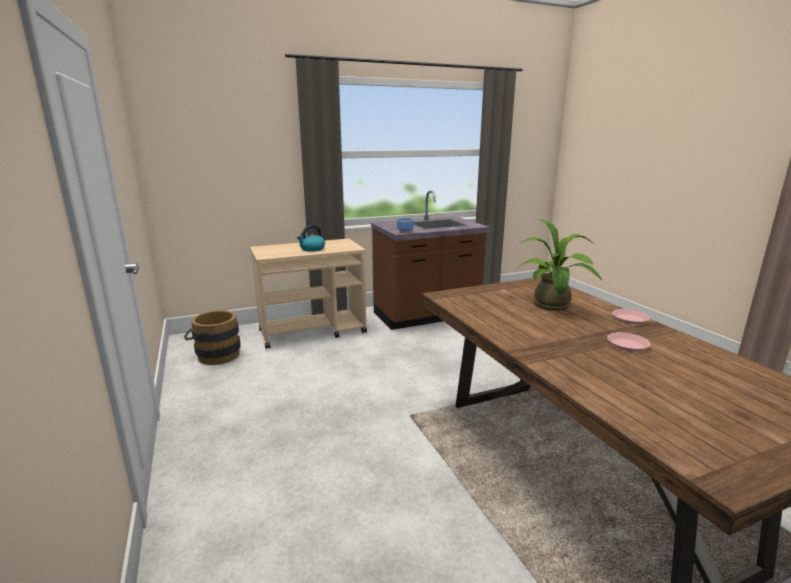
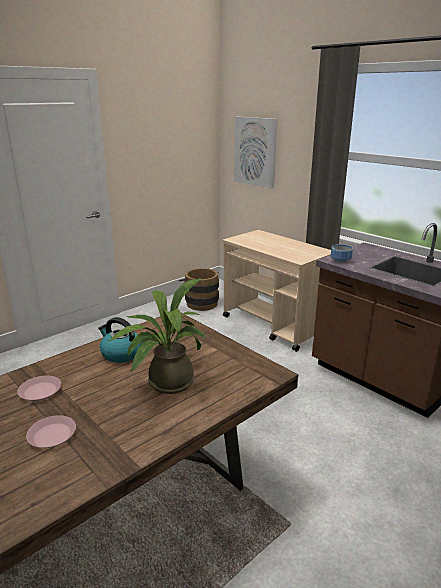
camera: 70 degrees right, 5 degrees up
kettle [297,225,325,252] -> kettle moved to [98,317,143,363]
pink plate [612,309,650,324] -> pink plate moved to [17,376,61,401]
none -> picture [234,117,277,188]

